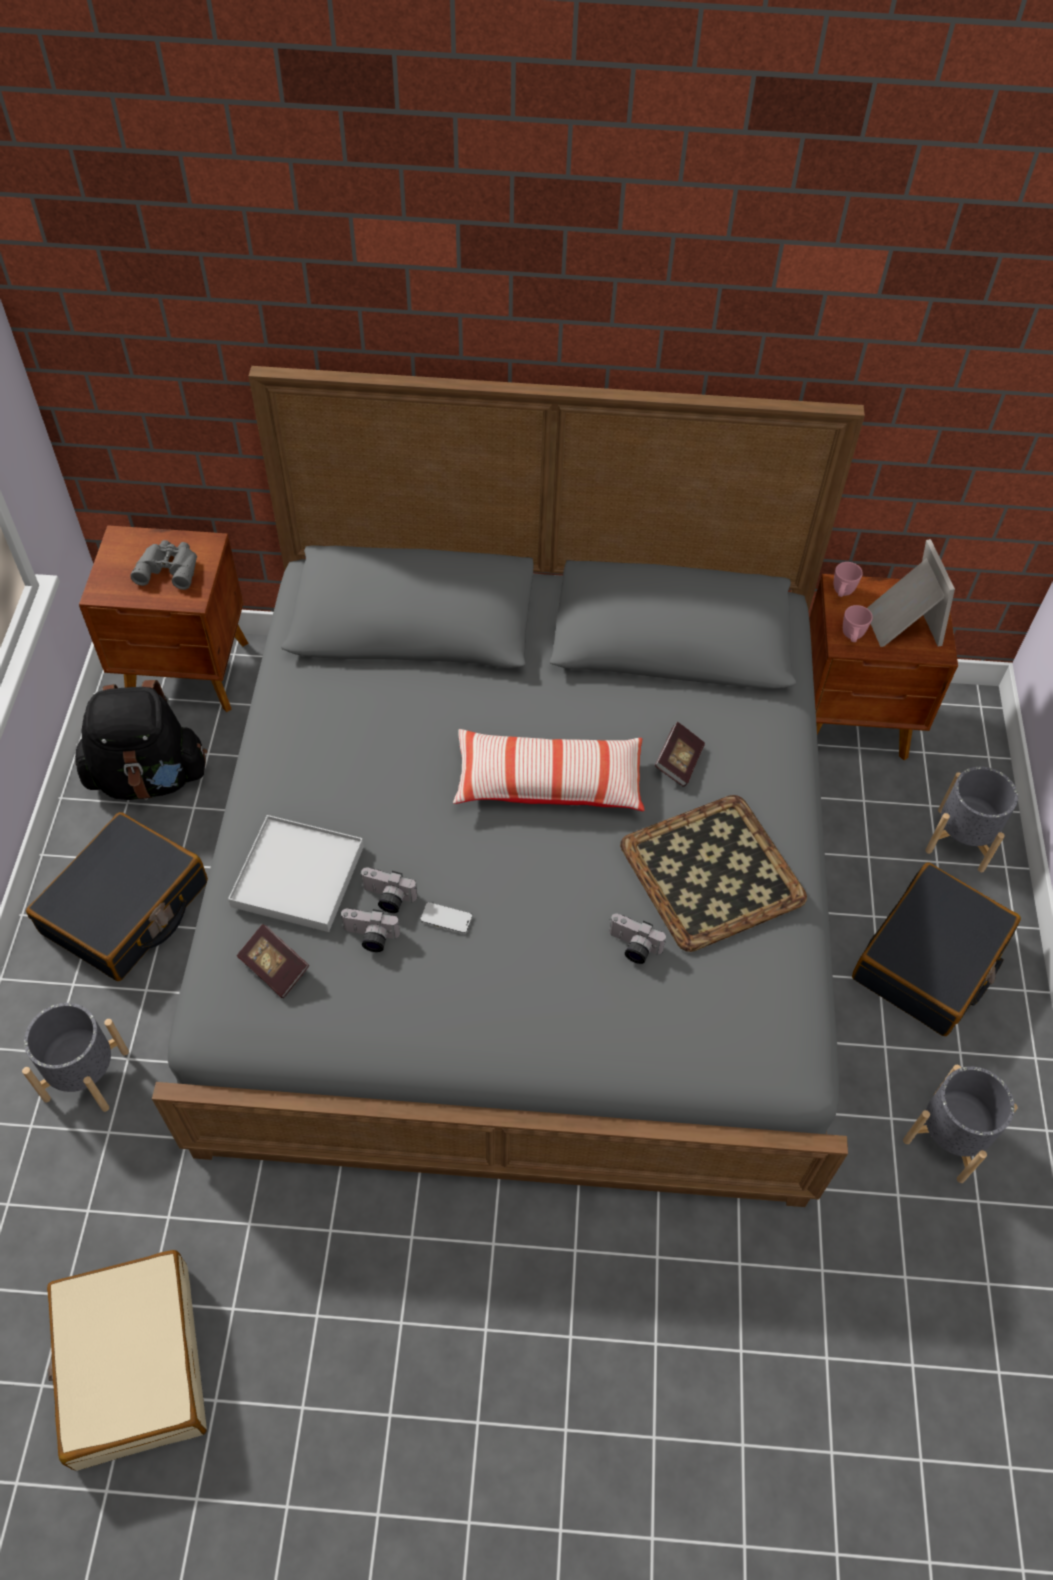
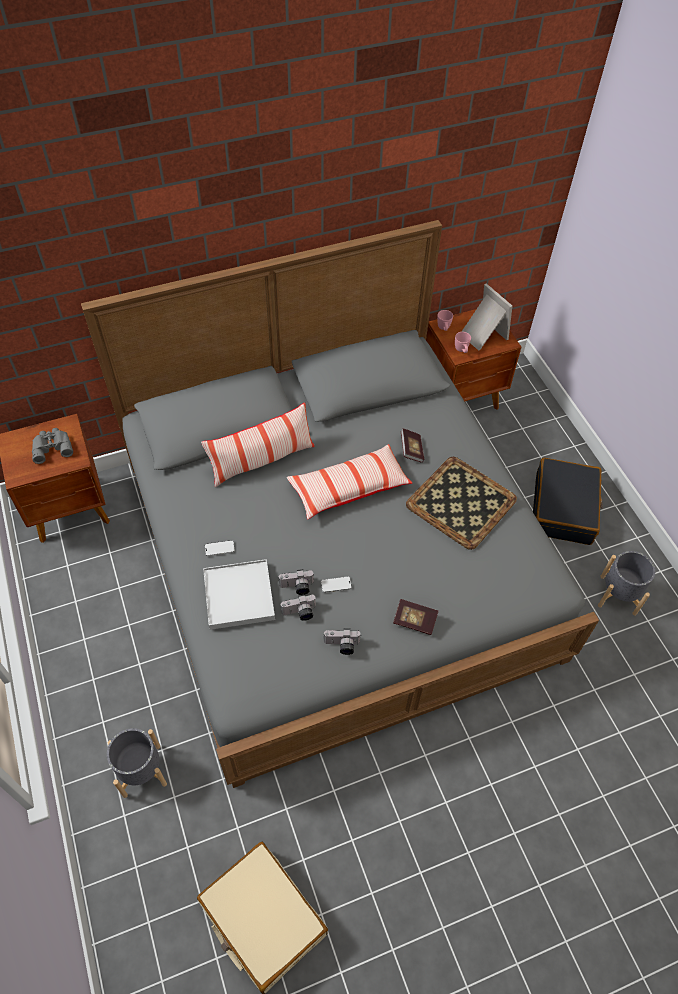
camera: 25 degrees left, 0 degrees up
black suitcase [26,812,208,981] -> none
black backpack [75,680,207,800] -> none
book [237,924,309,998] -> book moved to [393,599,438,635]
camera [609,913,666,964] -> camera moved to [323,628,361,655]
grey planter [925,767,1018,872] -> none
none -> pillow [201,402,315,487]
none -> phone [205,540,235,556]

